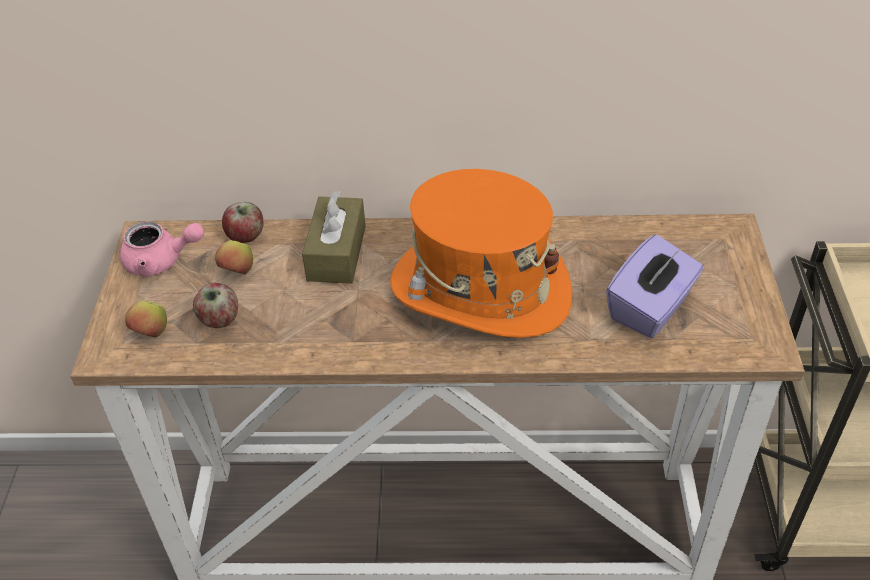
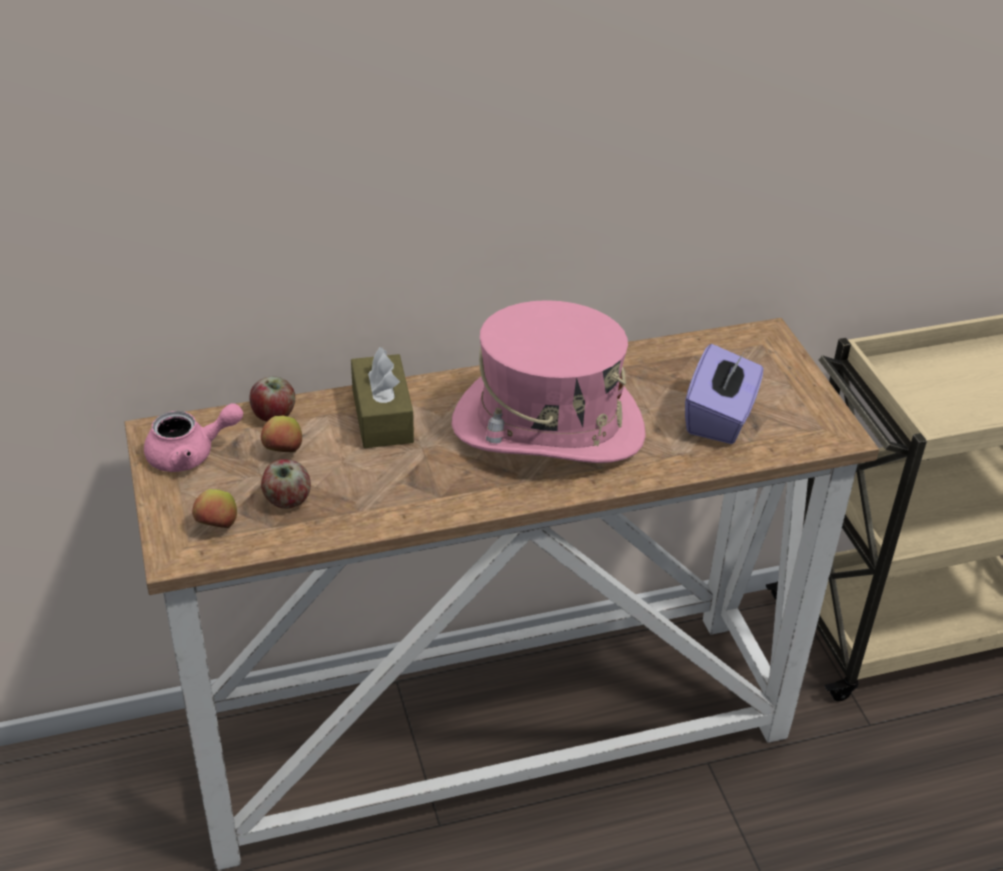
camera: 20 degrees left, 5 degrees down
orange hat [390,169,572,338] -> pink hat [452,300,646,463]

